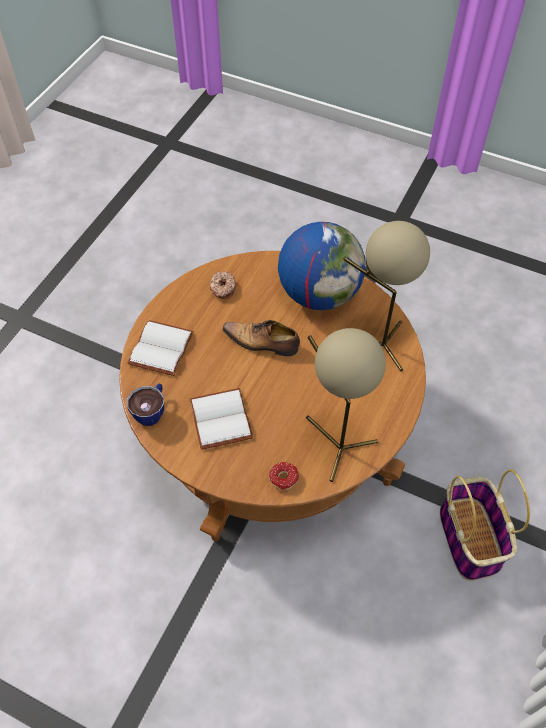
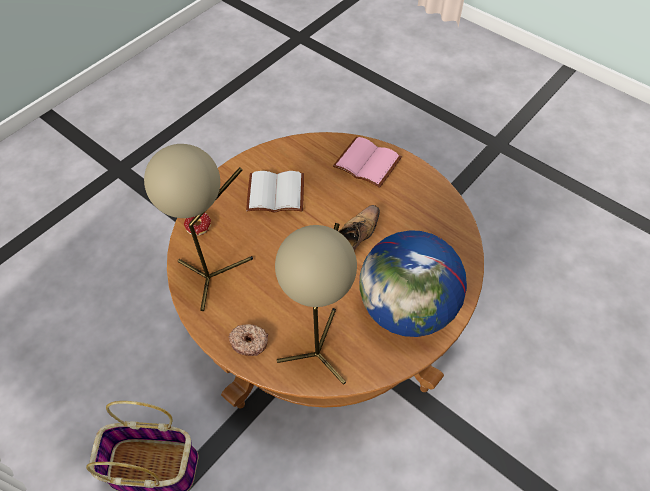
camera: 105 degrees right, 0 degrees up
white book [127,320,194,376] -> pink book [333,137,402,188]
cup [127,383,164,426] -> none
donut [210,271,237,299] -> donut moved to [229,324,268,356]

